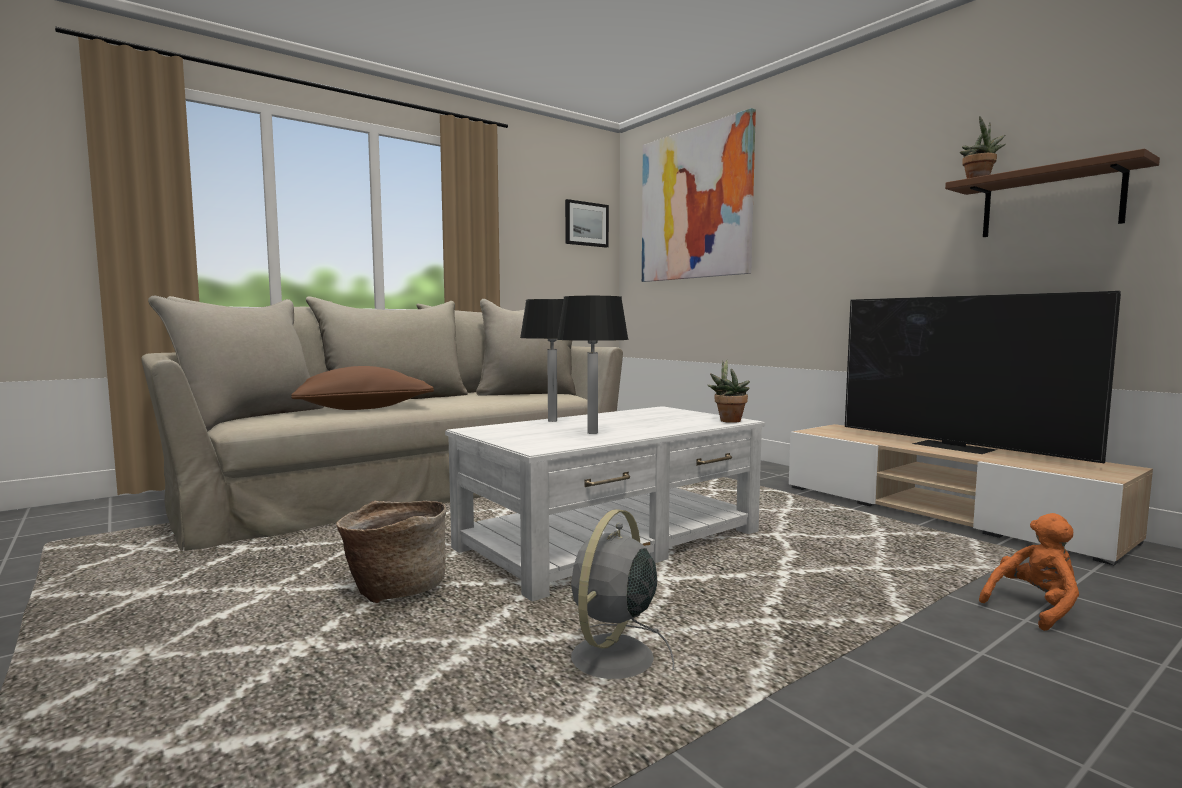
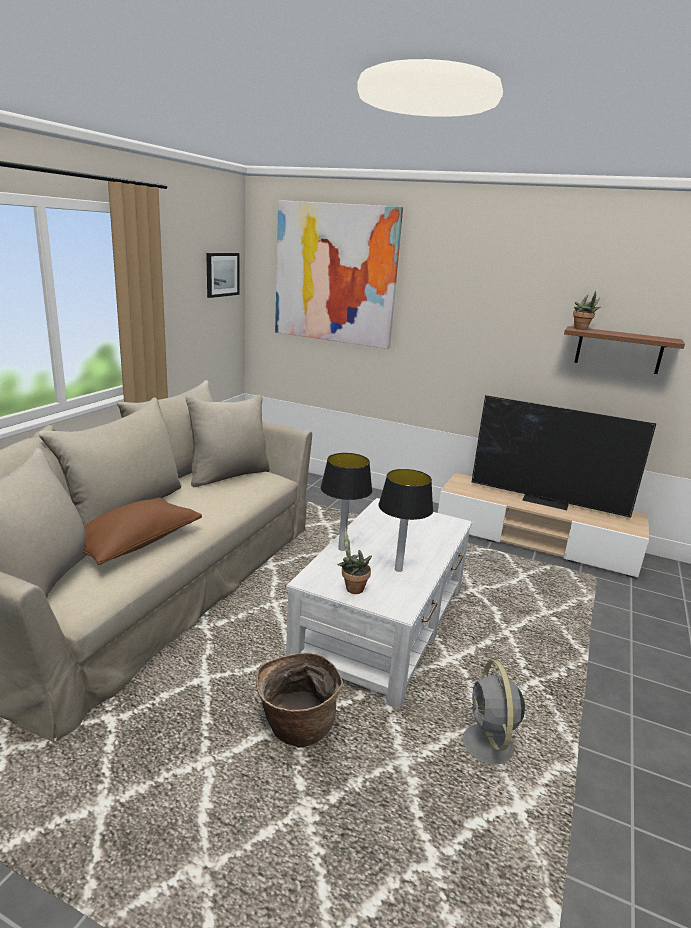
camera: 30 degrees left, 15 degrees up
potted plant [708,360,750,423] -> potted plant moved to [337,528,372,594]
orange plush toy [979,513,1079,631] -> none

